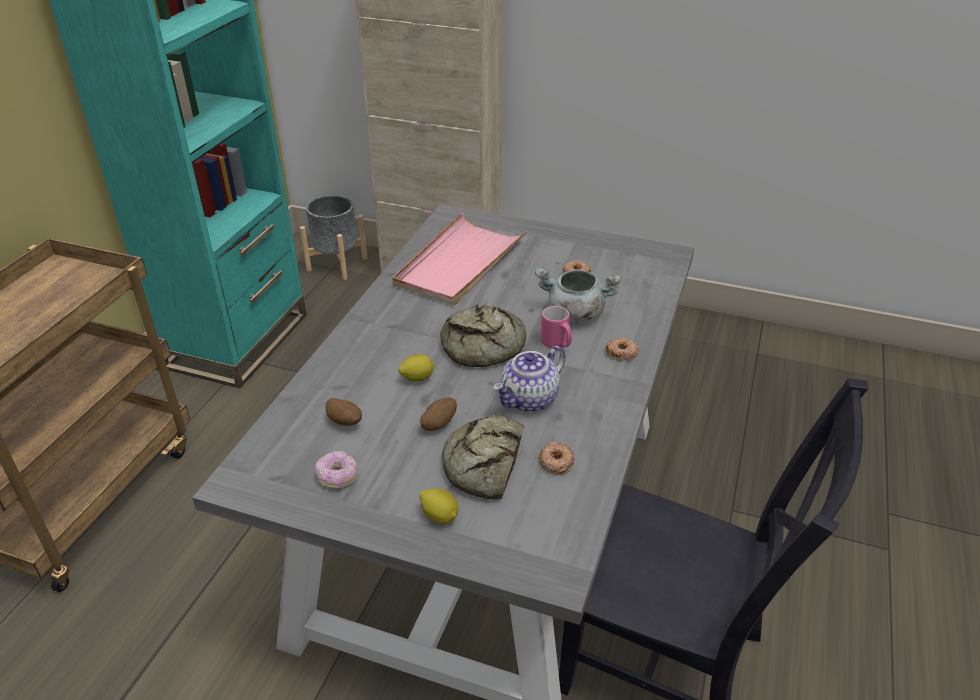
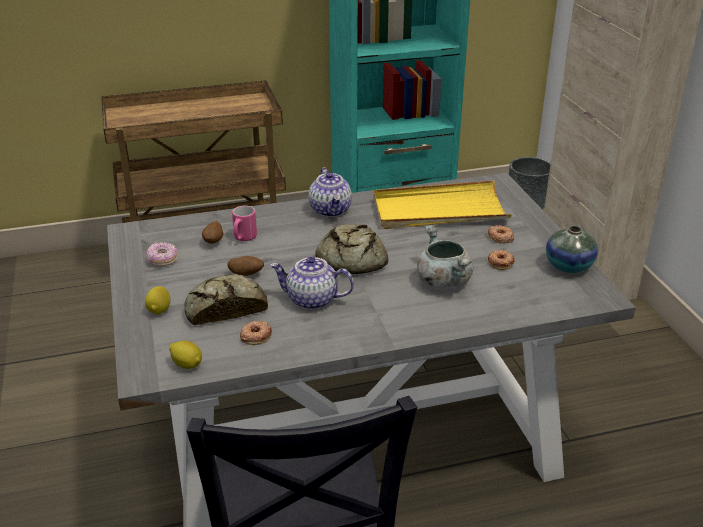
camera: 55 degrees right, 5 degrees down
pink tray [392,213,527,305] -> yellow tray [374,181,512,229]
lemon [398,354,435,382] -> lemon moved to [169,341,202,369]
pink mug [541,306,572,348] -> pink mug moved to [232,206,257,241]
donut [605,338,639,361] -> donut moved to [488,225,514,243]
none -> teapot [309,167,352,217]
none -> vase [546,226,598,273]

